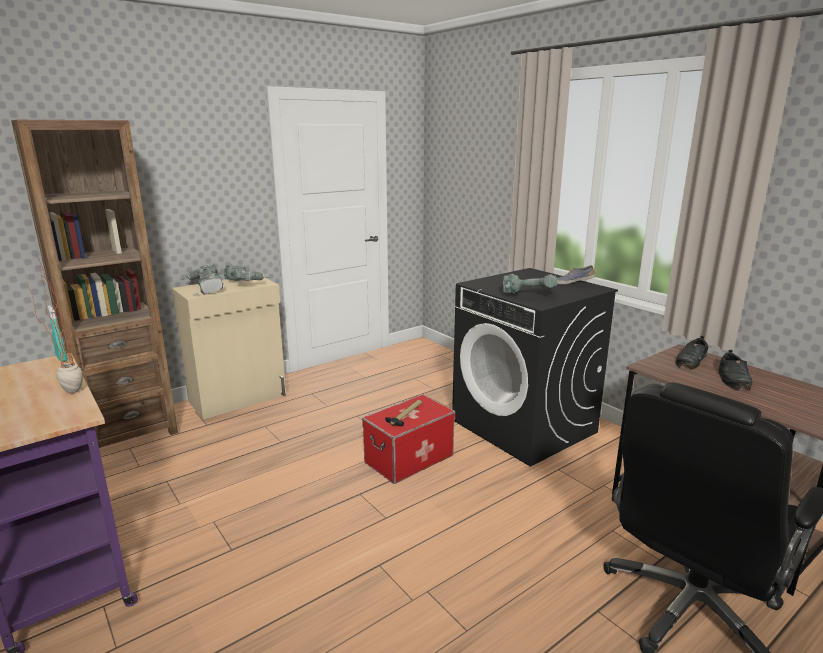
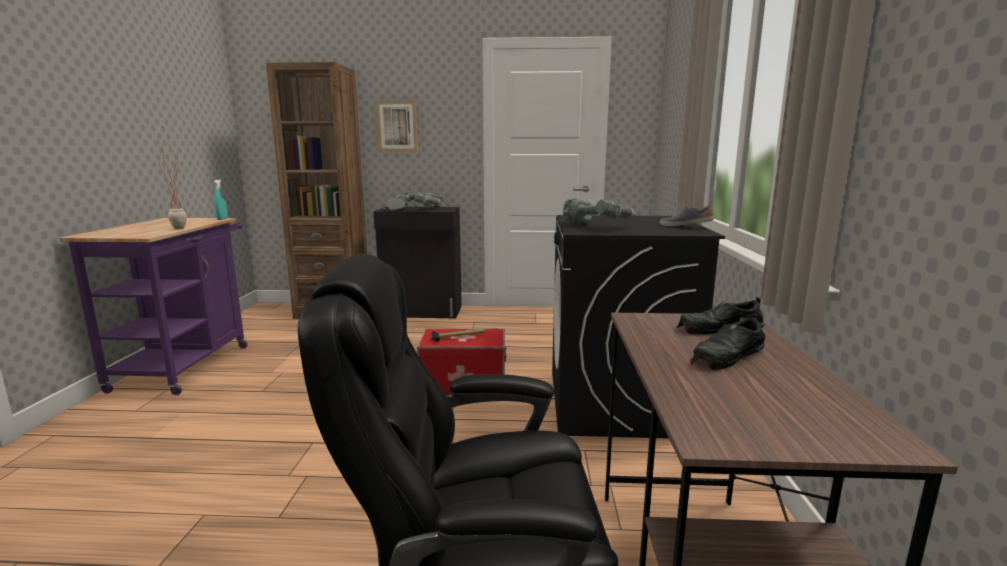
camera: 40 degrees right, 5 degrees down
beige cabinet [172,277,286,420] -> black cabinet [373,207,462,318]
none -> picture [376,101,418,151]

